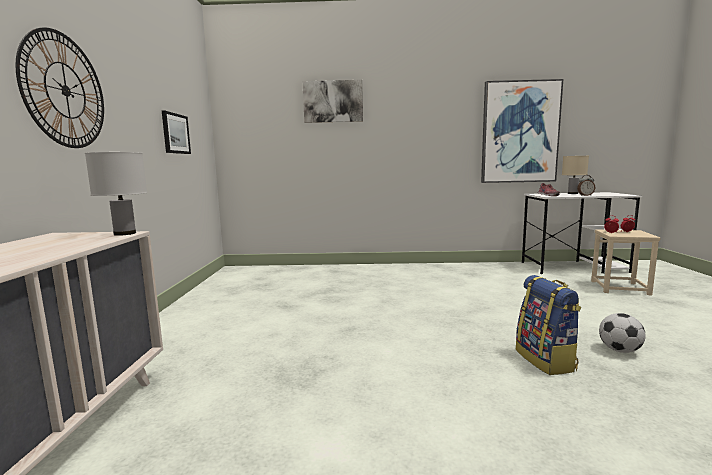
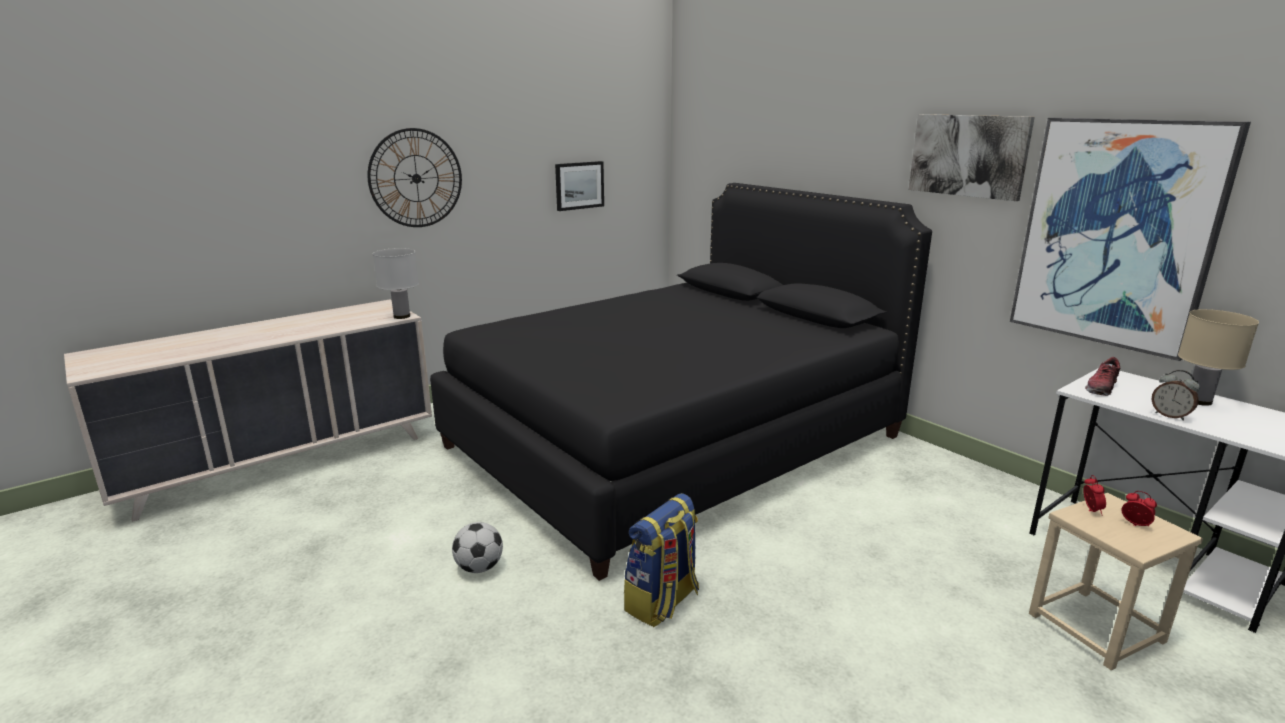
camera: 50 degrees right, 10 degrees up
picture [303,80,363,123] -> picture moved to [908,114,1035,201]
football [599,313,646,353] -> football moved to [452,522,503,573]
none -> black bed [430,183,932,581]

